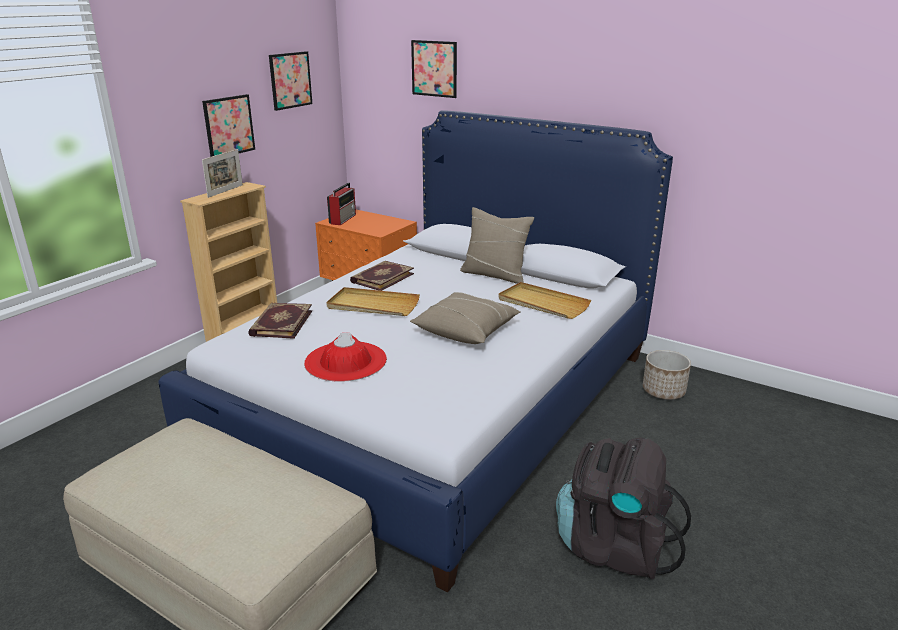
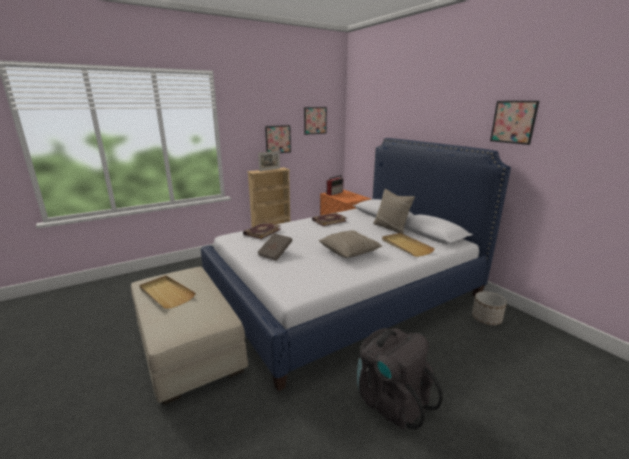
camera: 25 degrees right, 5 degrees down
red hat [304,333,387,382] -> brown book [257,233,293,261]
beige tray [326,287,420,316] -> beige tray moved to [139,276,196,309]
picture [411,40,457,98] -> picture moved to [490,101,539,145]

